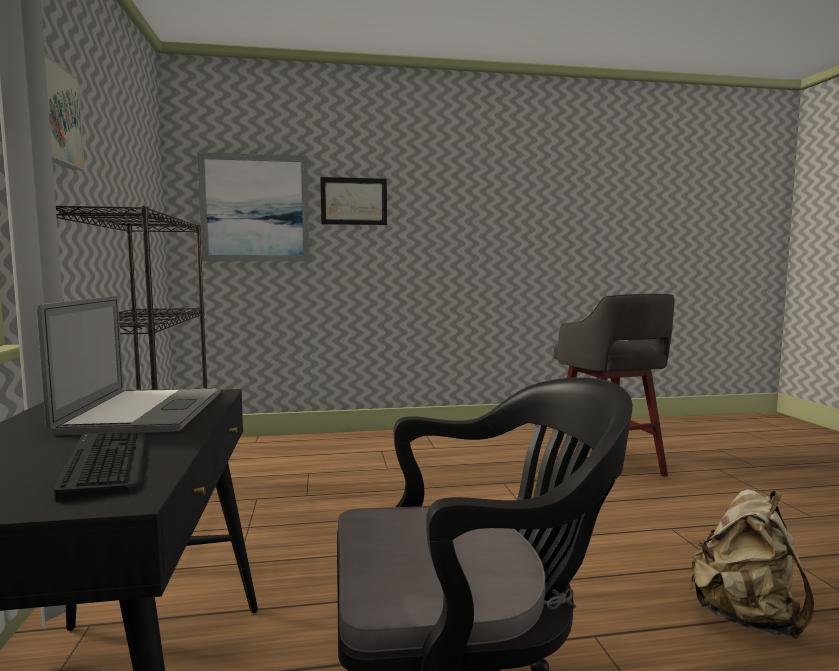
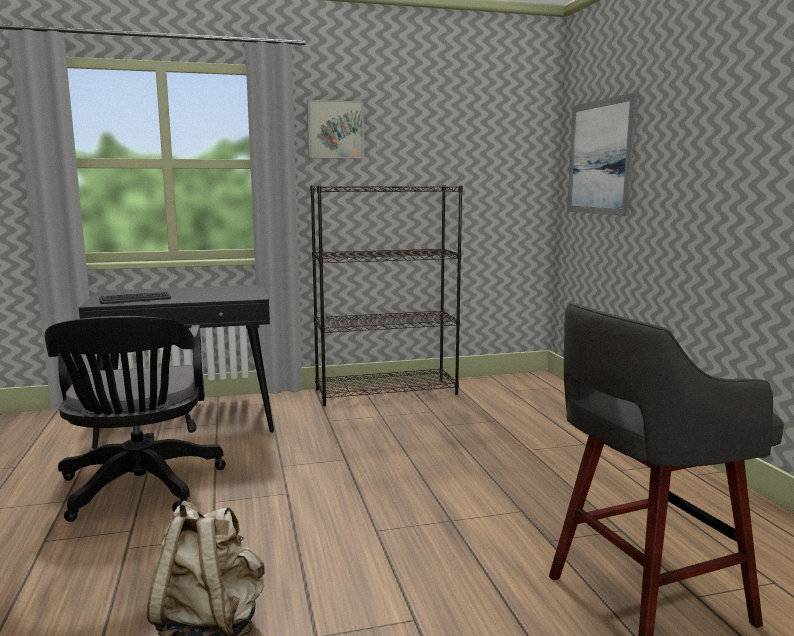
camera: 85 degrees right, 5 degrees up
laptop [37,296,221,435] -> none
picture [320,177,387,225] -> none

